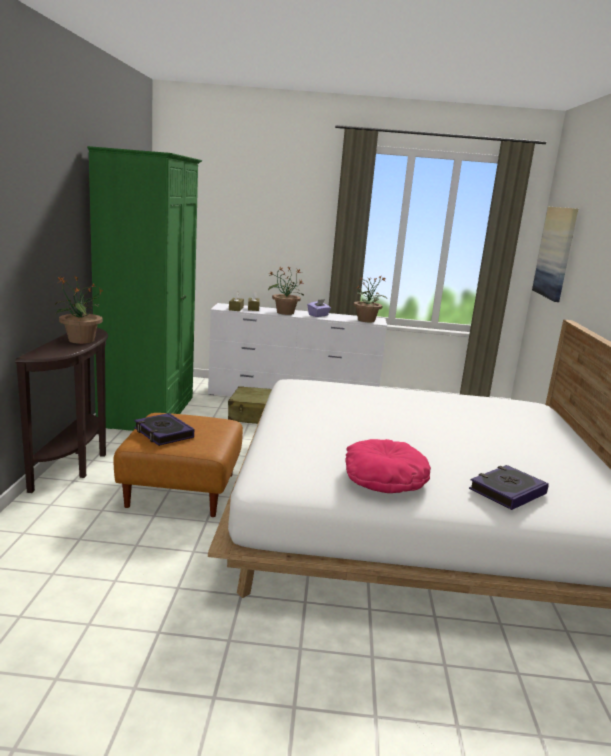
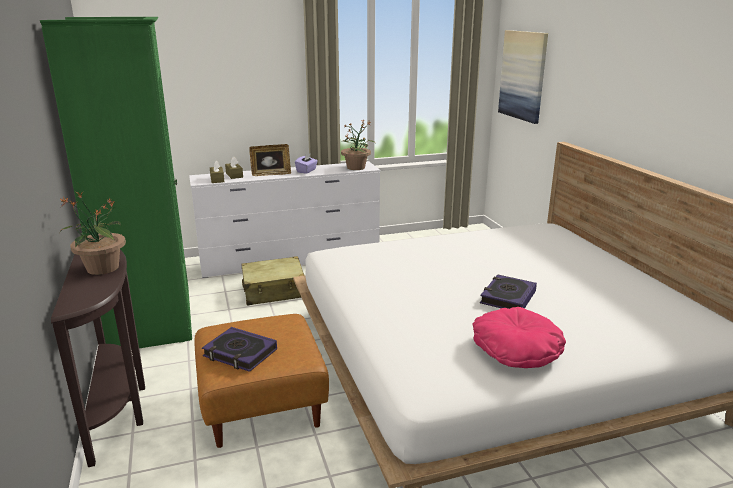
camera: 20 degrees left, 5 degrees up
potted plant [268,267,304,315] -> picture frame [249,144,291,176]
book [469,465,549,510] -> book moved to [480,275,537,309]

